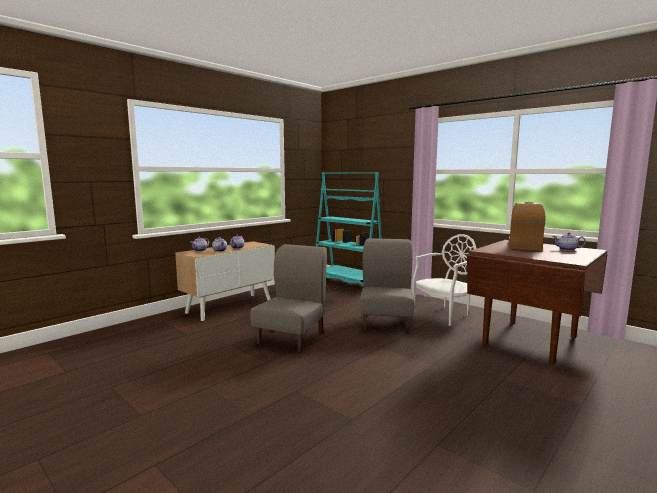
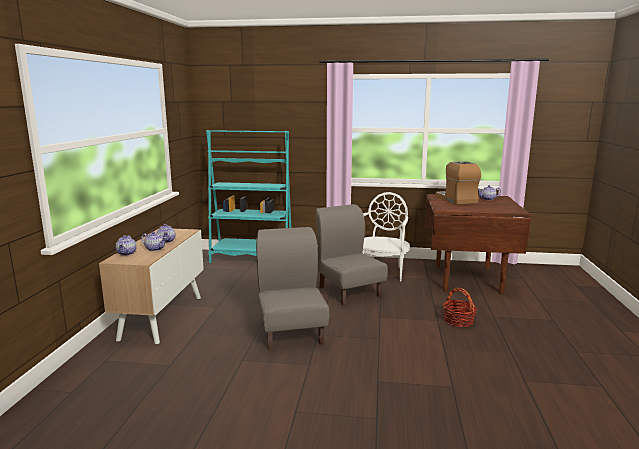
camera: 35 degrees left, 5 degrees up
none -> basket [442,288,478,327]

